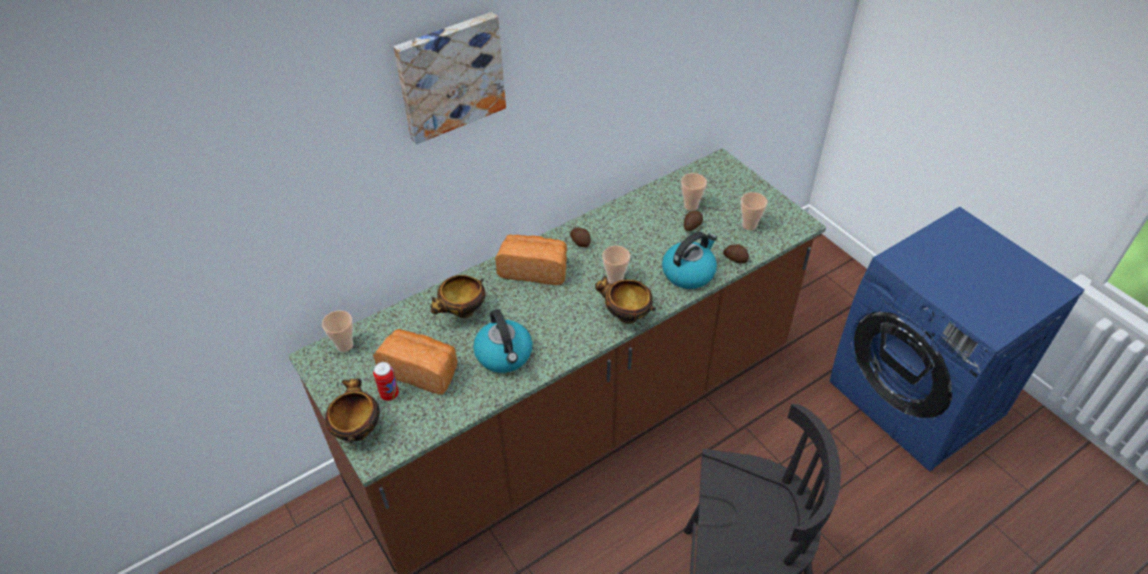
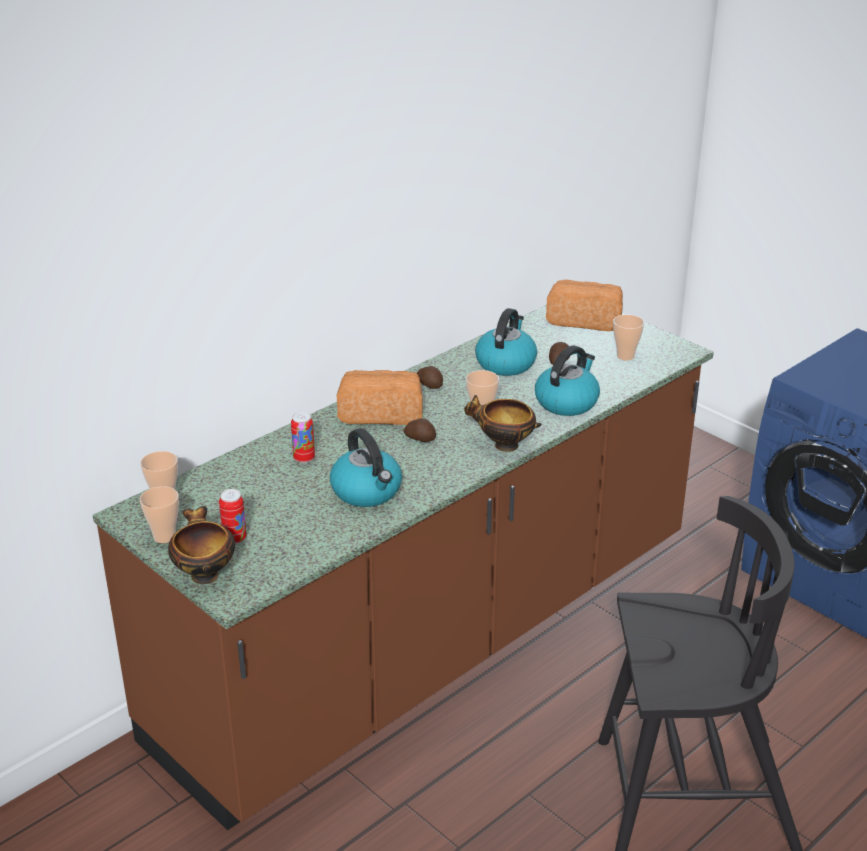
camera: 10 degrees left, 15 degrees down
bread [373,329,457,395] -> bread moved to [546,280,623,331]
picture [394,12,506,144] -> none
bowl [431,275,485,318] -> can [291,412,315,463]
cup [681,173,707,211] -> cup moved to [140,486,179,543]
potato [723,244,749,264] -> potato moved to [404,418,436,442]
none -> kettle [475,308,537,376]

